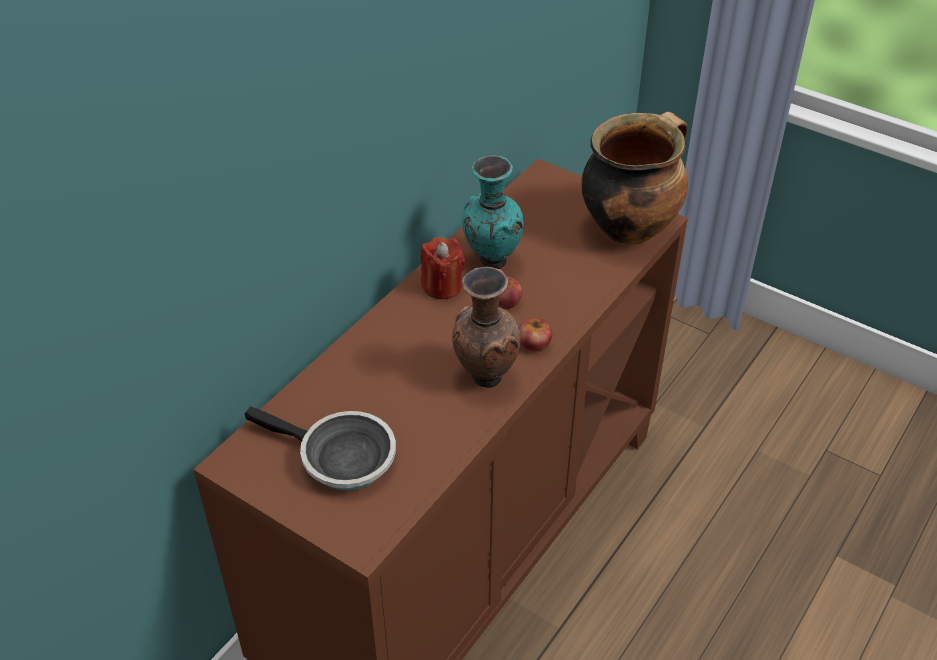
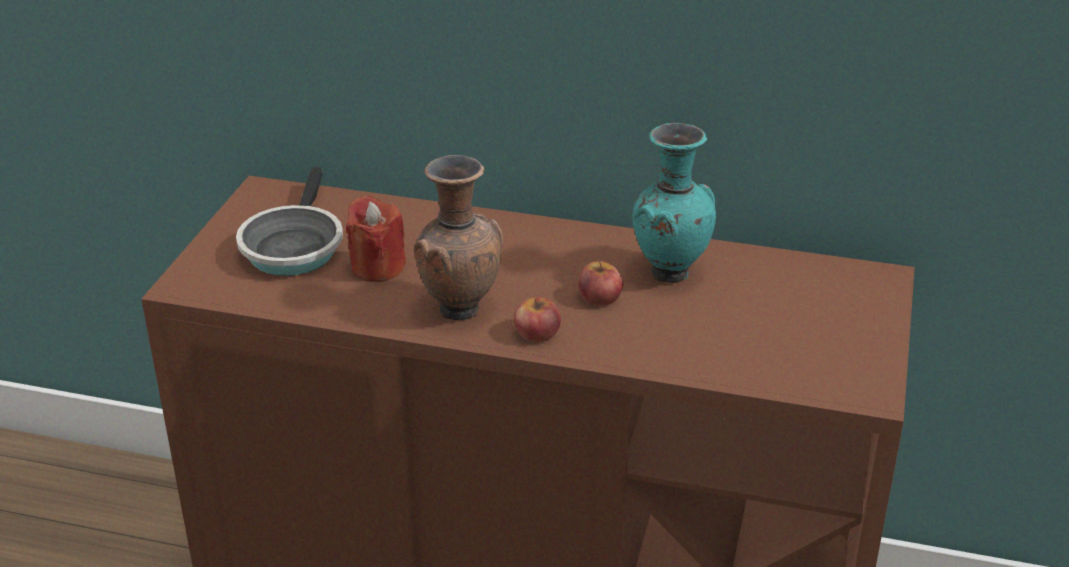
camera: 70 degrees right, 10 degrees down
red candle [421,237,465,299] -> red candle moved to [346,195,406,282]
cooking pot [581,112,688,245] -> none

